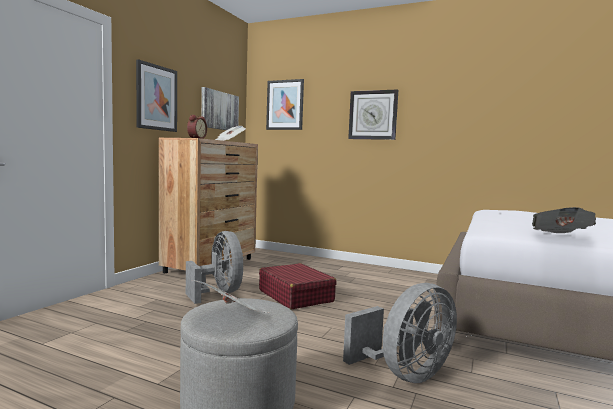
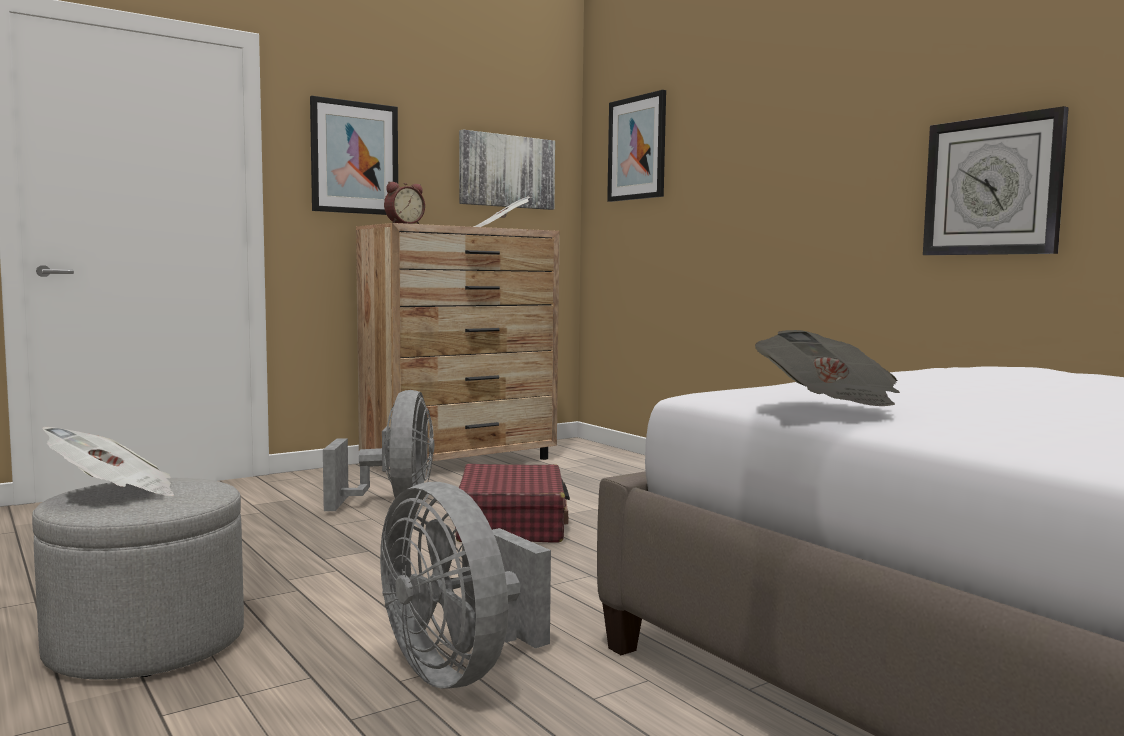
camera: 30 degrees right, 0 degrees up
grey fan [343,283,457,383] -> grey fan turned 60 degrees clockwise [380,482,551,688]
wall clock [348,89,398,140] -> wall clock moved to [923,106,1069,255]

